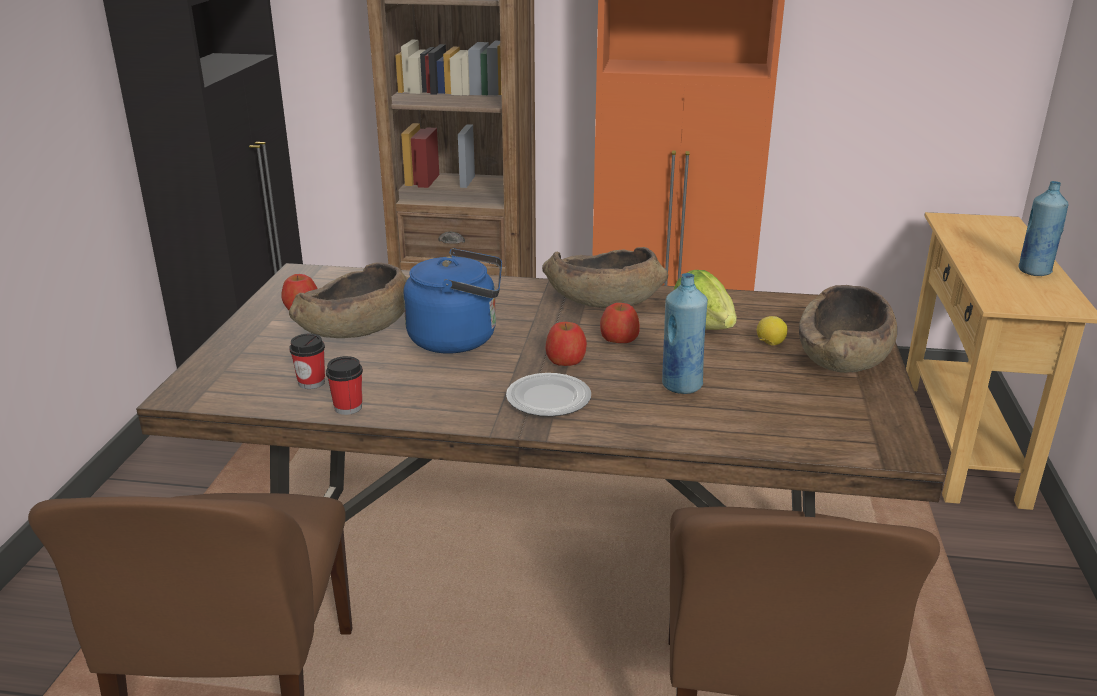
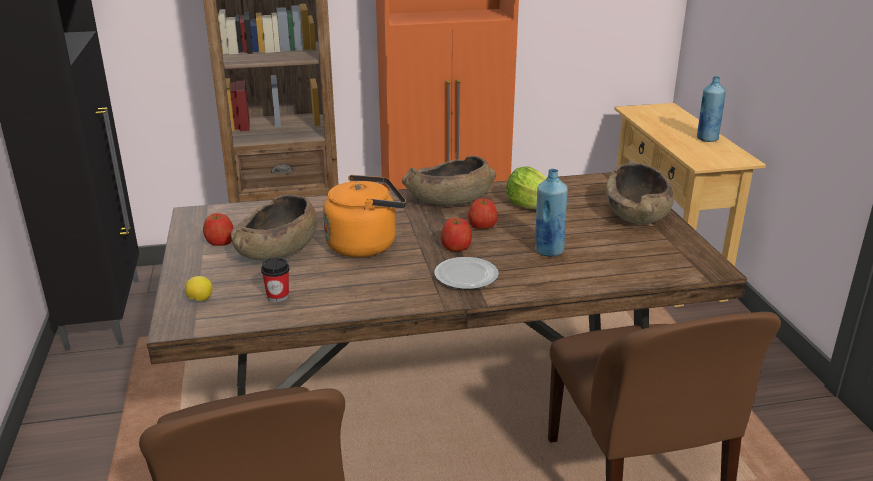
camera: 20 degrees left, 0 degrees up
cup [326,356,363,415] -> none
blue kettle [403,248,502,354] -> orange kettle [323,175,406,258]
lemon [757,316,788,346] -> lemon moved to [185,276,212,301]

